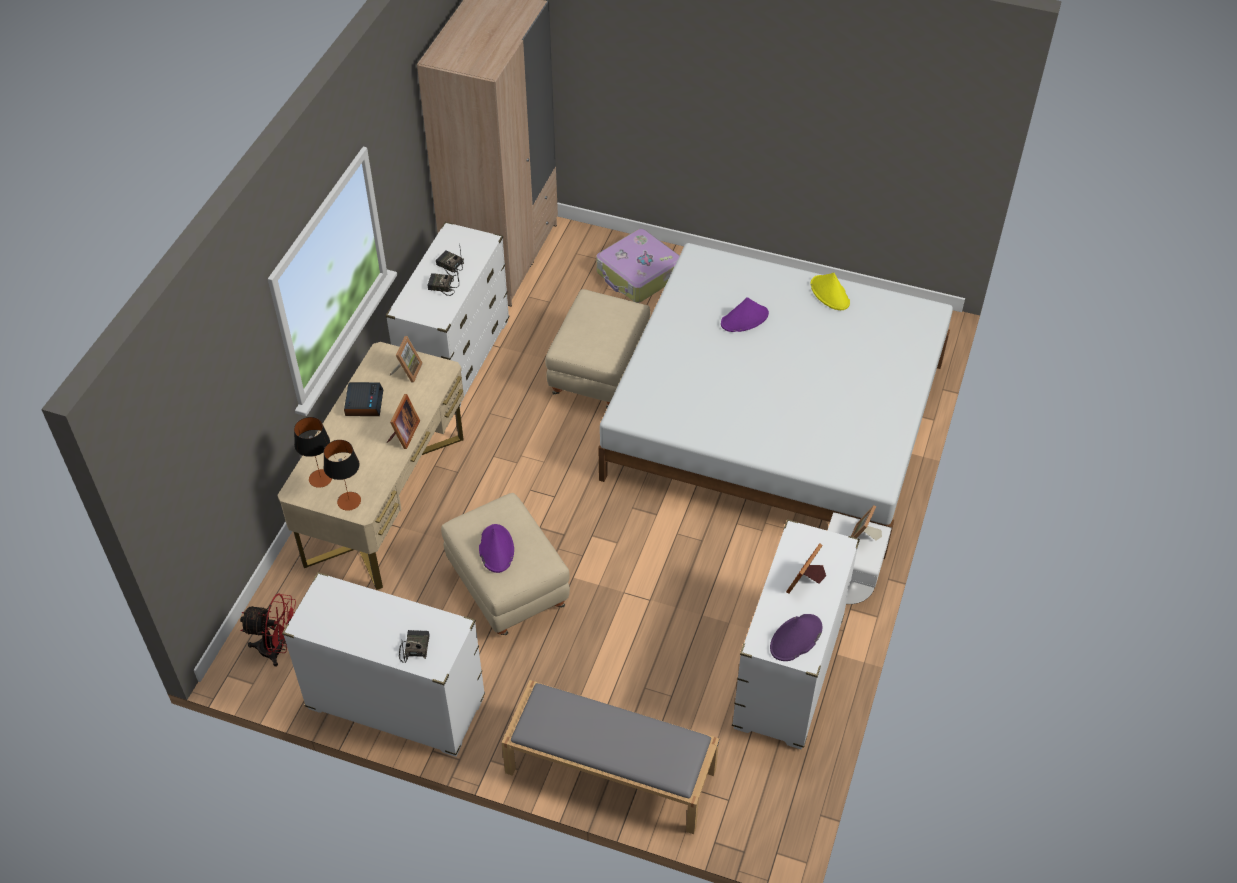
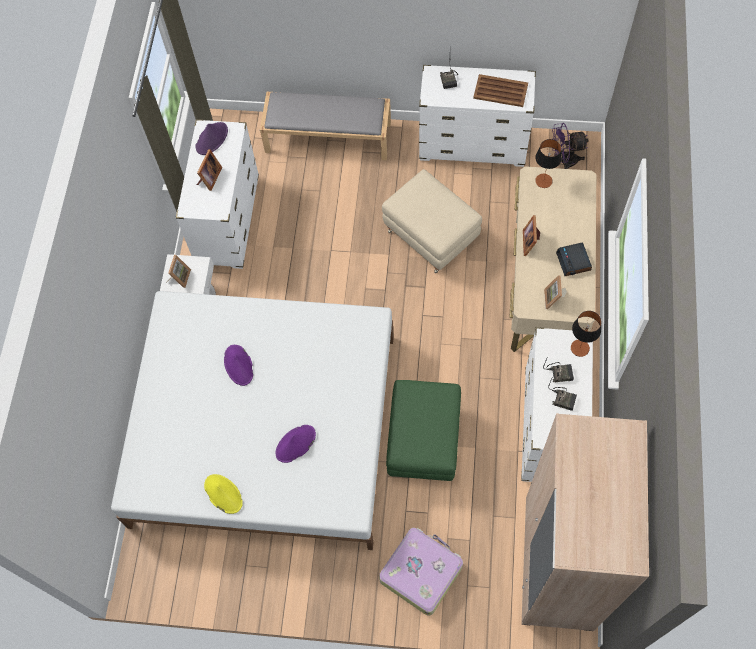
camera: 170 degrees right, 15 degrees up
red fan [240,593,296,667] -> purple fan [552,123,588,169]
table lamp [294,417,332,488] -> table lamp moved to [571,311,601,357]
purple hat [479,524,514,573] -> purple hat moved to [224,345,253,386]
beige ottoman [545,289,651,408] -> green ottoman [386,380,461,481]
none -> brown tray [473,74,528,107]

